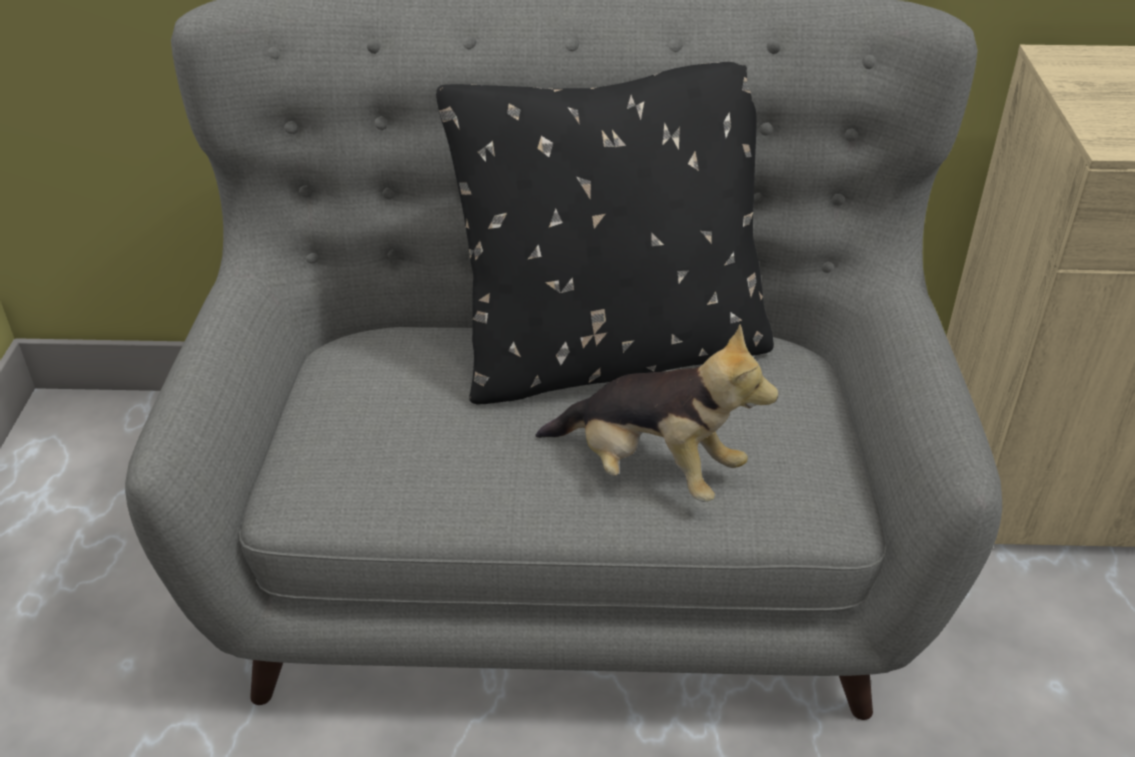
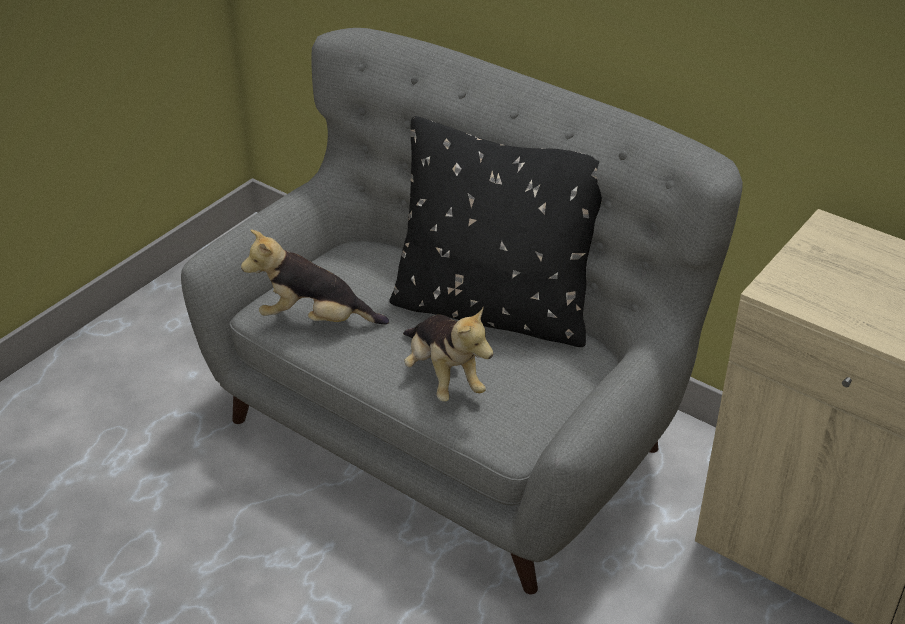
camera: 35 degrees right, 0 degrees up
none -> plush toy [241,230,389,324]

